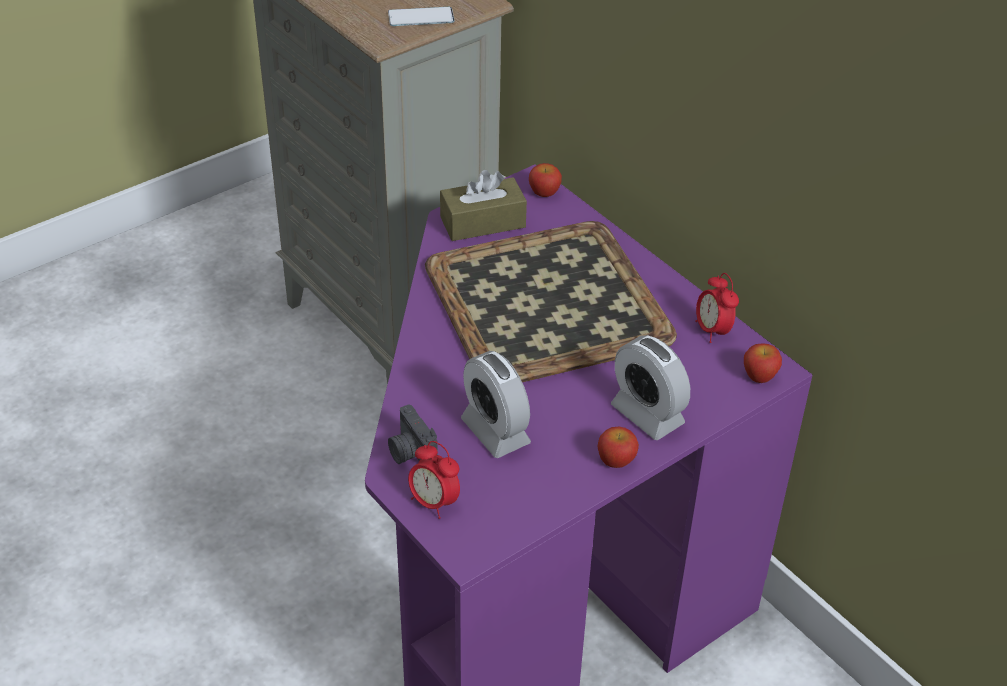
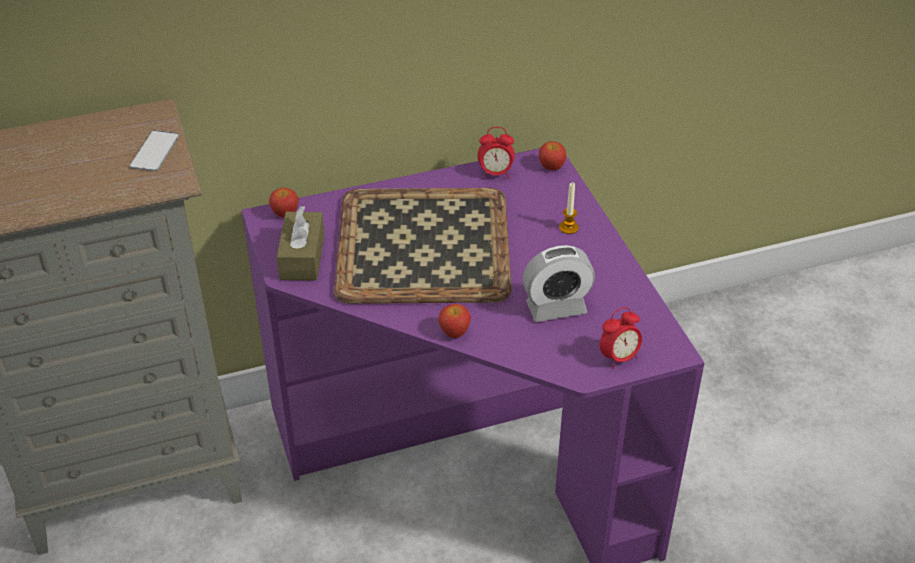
camera: 70 degrees left, 0 degrees up
camera [388,405,438,464] -> none
apple [598,427,639,468] -> apple moved to [438,304,471,338]
alarm clock [611,335,690,440] -> candle [559,182,579,234]

